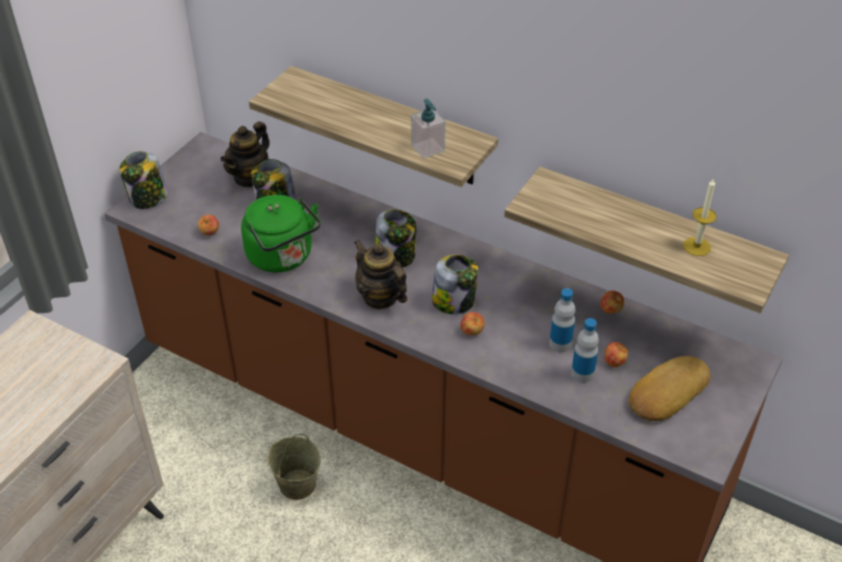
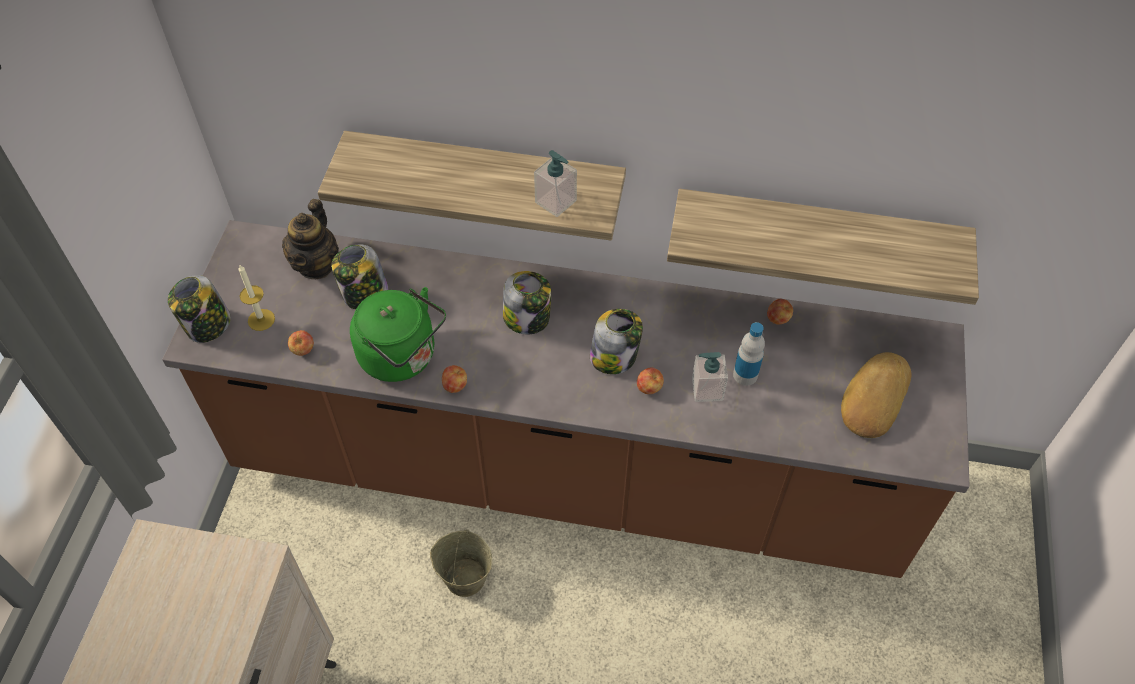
camera: 20 degrees left, 10 degrees up
teapot [354,240,407,309] -> none
bottle [571,318,599,383] -> none
apple [604,342,628,367] -> apple moved to [442,365,467,393]
candle [683,178,717,256] -> candle moved to [238,264,275,331]
none -> soap dispenser [692,352,728,402]

